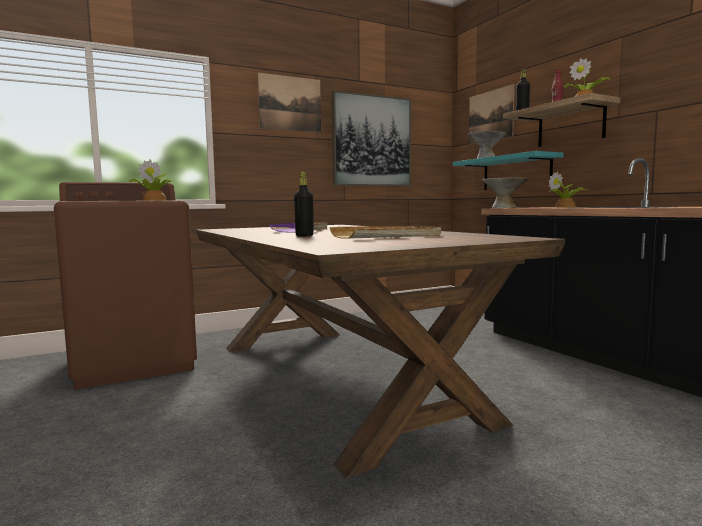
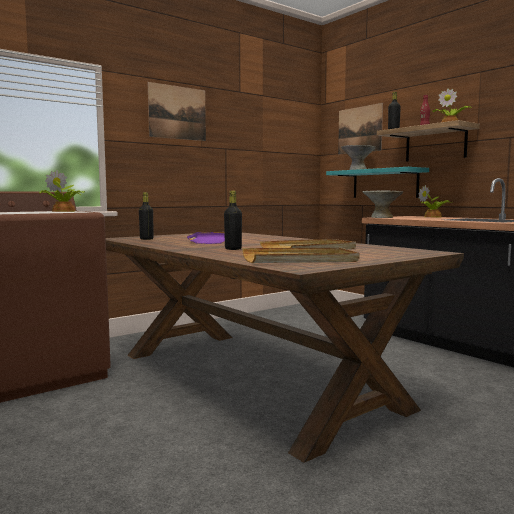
camera: 10 degrees left, 0 degrees up
picture [331,90,411,186] -> none
none -> black bottle [139,192,154,240]
none -> beige tray [242,248,359,263]

